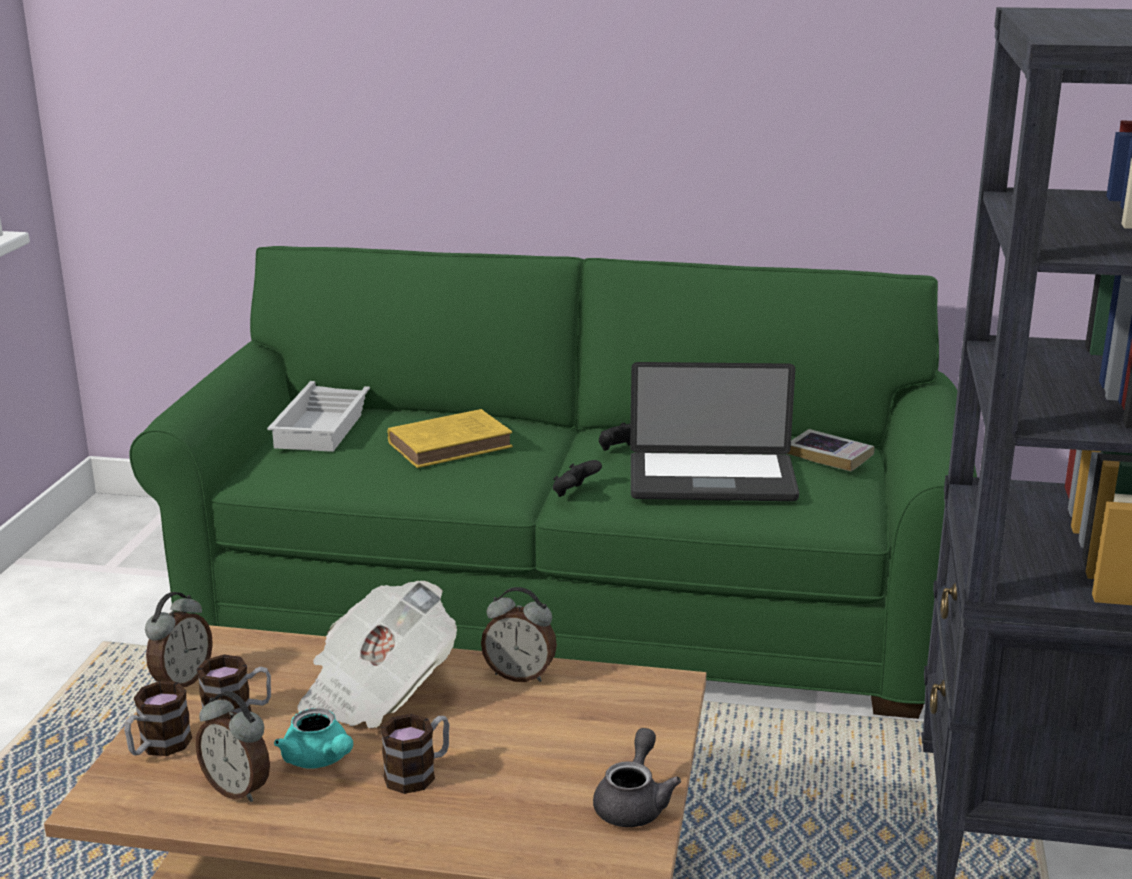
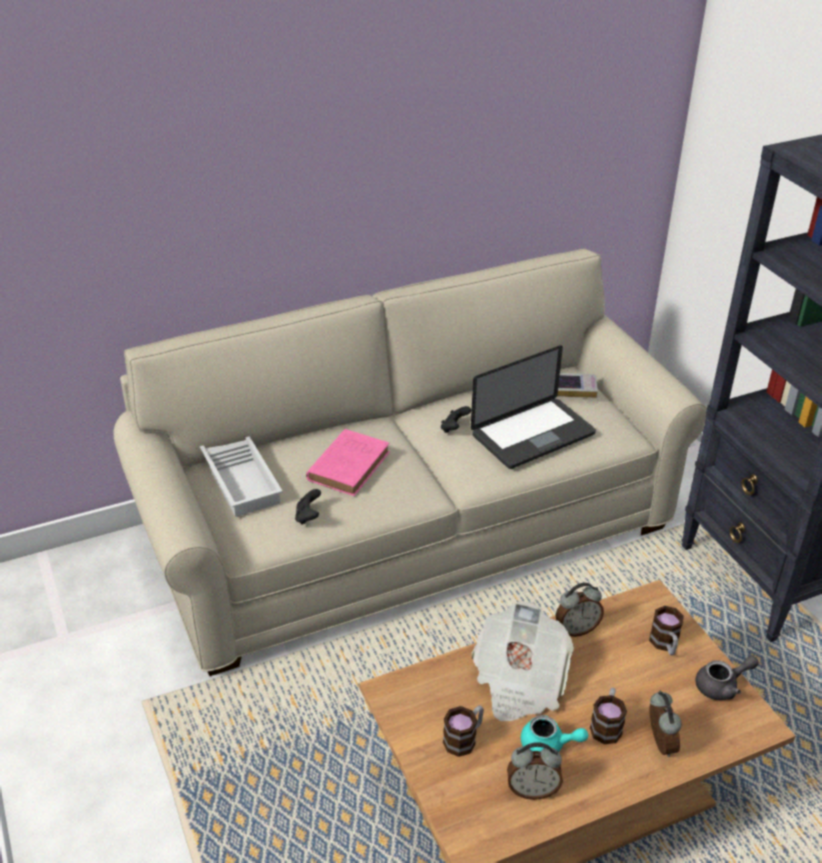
camera: 35 degrees left, 15 degrees up
mug [124,681,192,756] -> mug moved to [649,606,684,655]
green sofa [129,246,977,719] -> beige sofa [114,249,707,676]
alarm clock [145,592,213,687] -> alarm clock moved to [650,691,682,757]
yellow book [388,409,513,468] -> pink book [306,429,390,496]
black game controller [553,460,602,497] -> black game controller moved to [295,489,321,525]
grey teapot [593,728,681,827] -> grey teapot turned 90 degrees clockwise [695,655,759,700]

